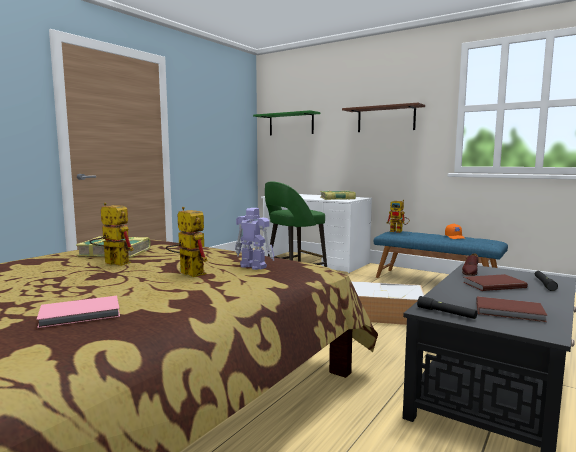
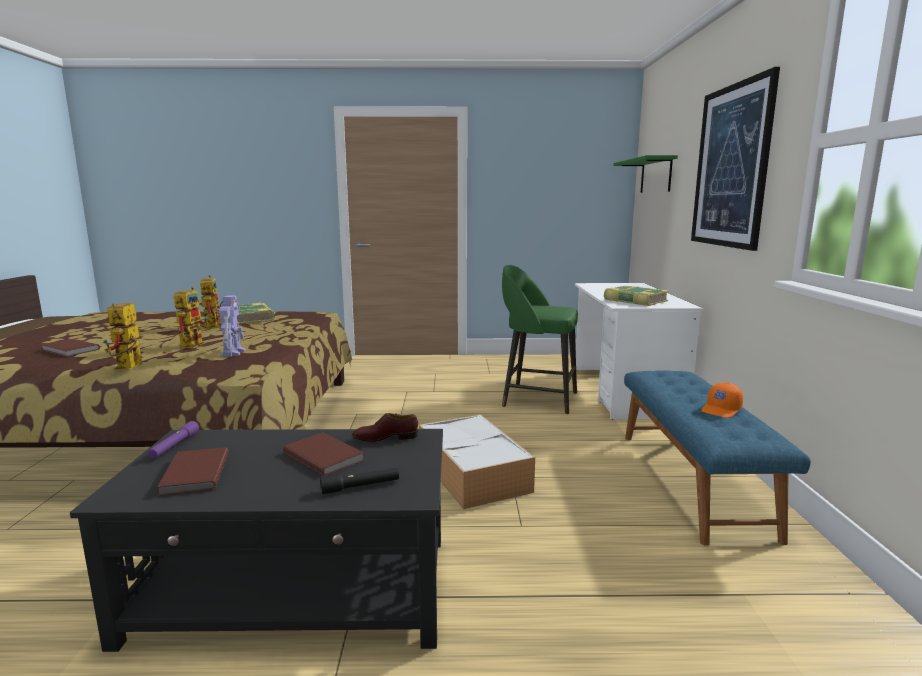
camera: 55 degrees right, 5 degrees up
pink book [36,296,120,328] -> brown book [42,339,100,357]
brown shelf [342,103,425,132] -> picture [691,67,780,251]
toy robot [386,200,410,233] -> toy robot moved to [103,303,142,370]
black flashlight [417,296,477,319] -> purple flashlight [147,421,199,459]

